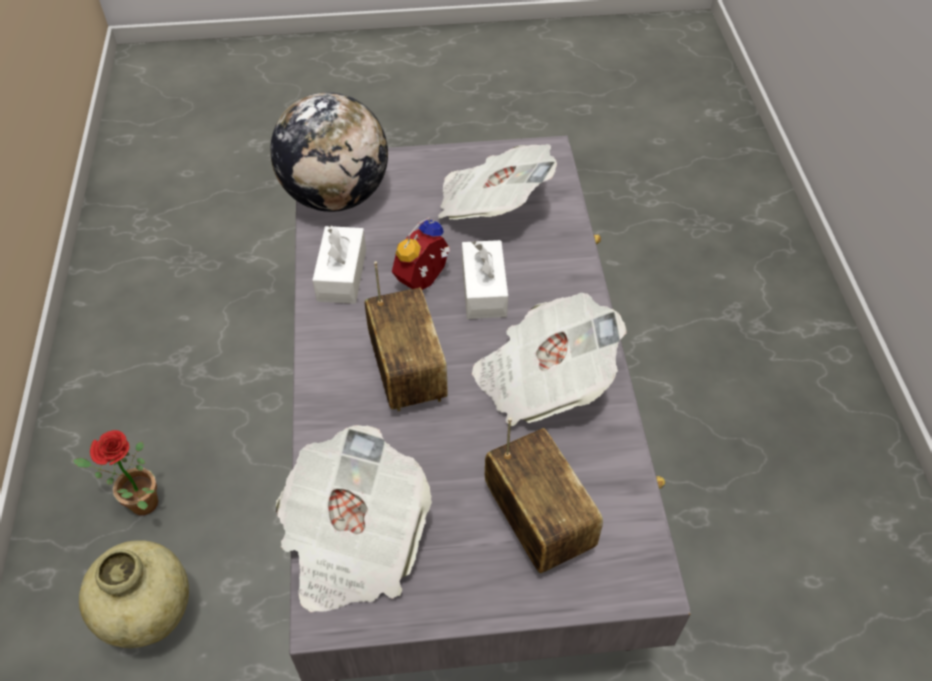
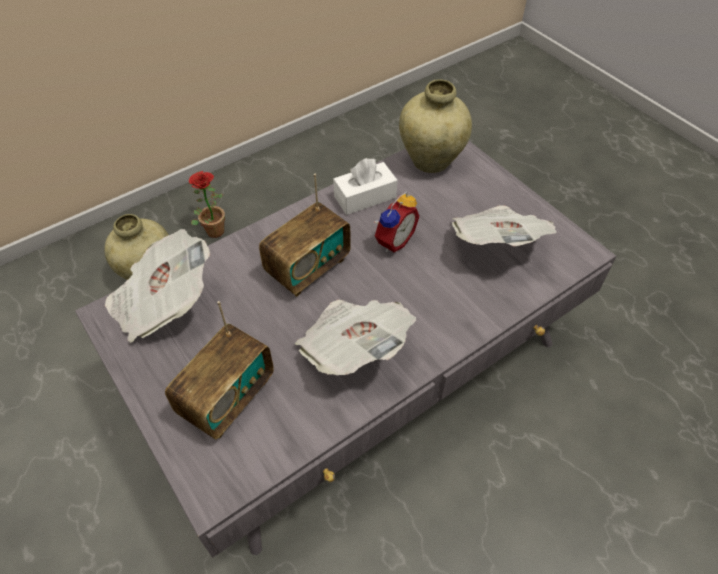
camera: 60 degrees right, 0 degrees up
globe [270,92,388,212] -> beige vase [399,79,472,173]
alarm clock [392,217,450,290] -> alarm clock turned 120 degrees clockwise [374,192,419,252]
white tissue box [462,240,508,319] -> none

